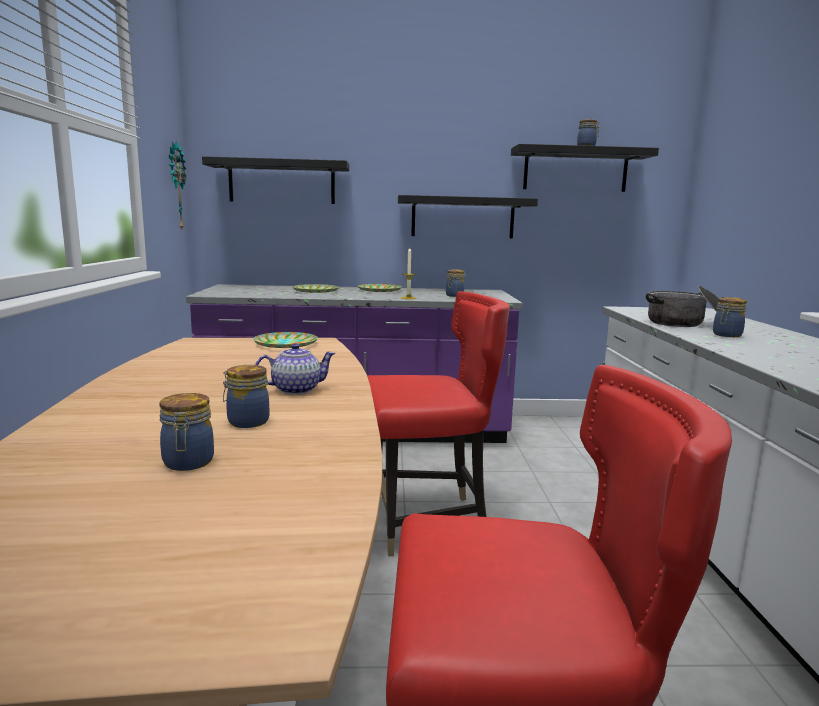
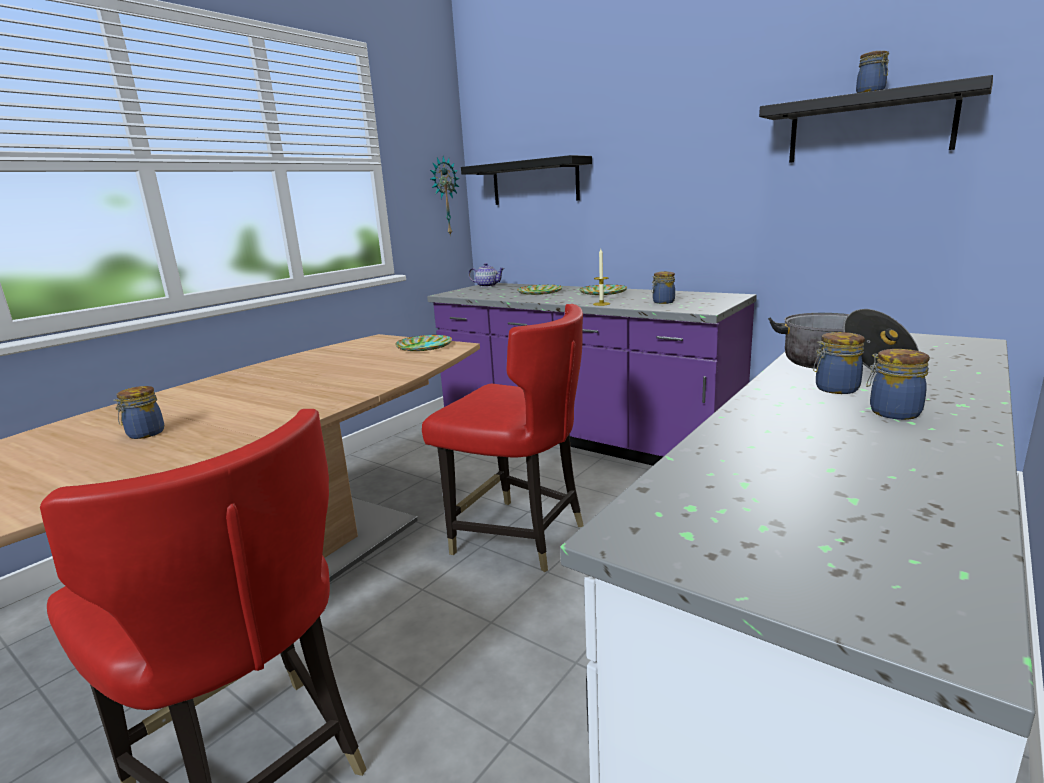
camera: 40 degrees right, 5 degrees up
jar [223,365,269,428] -> jar moved to [866,349,930,420]
teapot [255,343,336,395] -> teapot moved to [468,263,505,287]
black shelf [398,195,538,238] -> none

